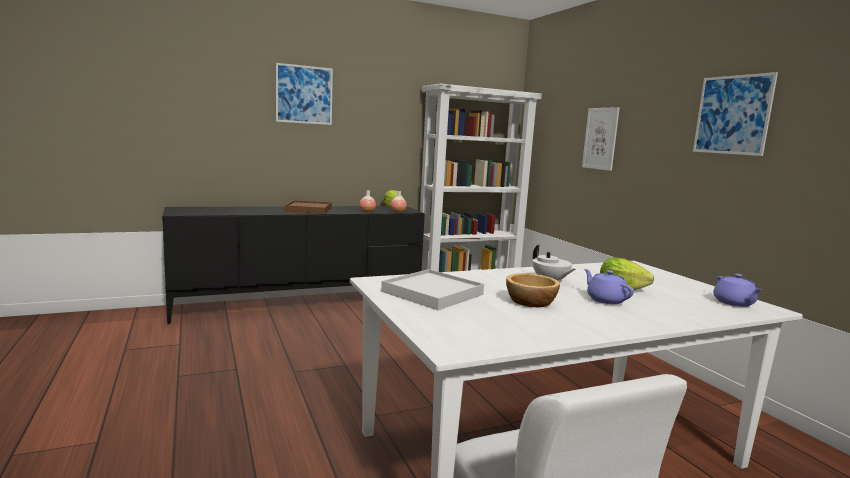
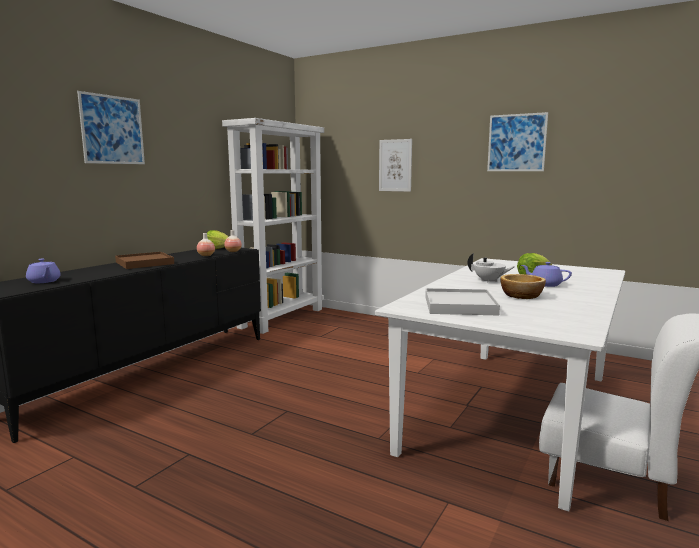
camera: 35 degrees left, 0 degrees up
purple teapot [713,274,762,307] -> purple teapot moved to [26,259,60,283]

